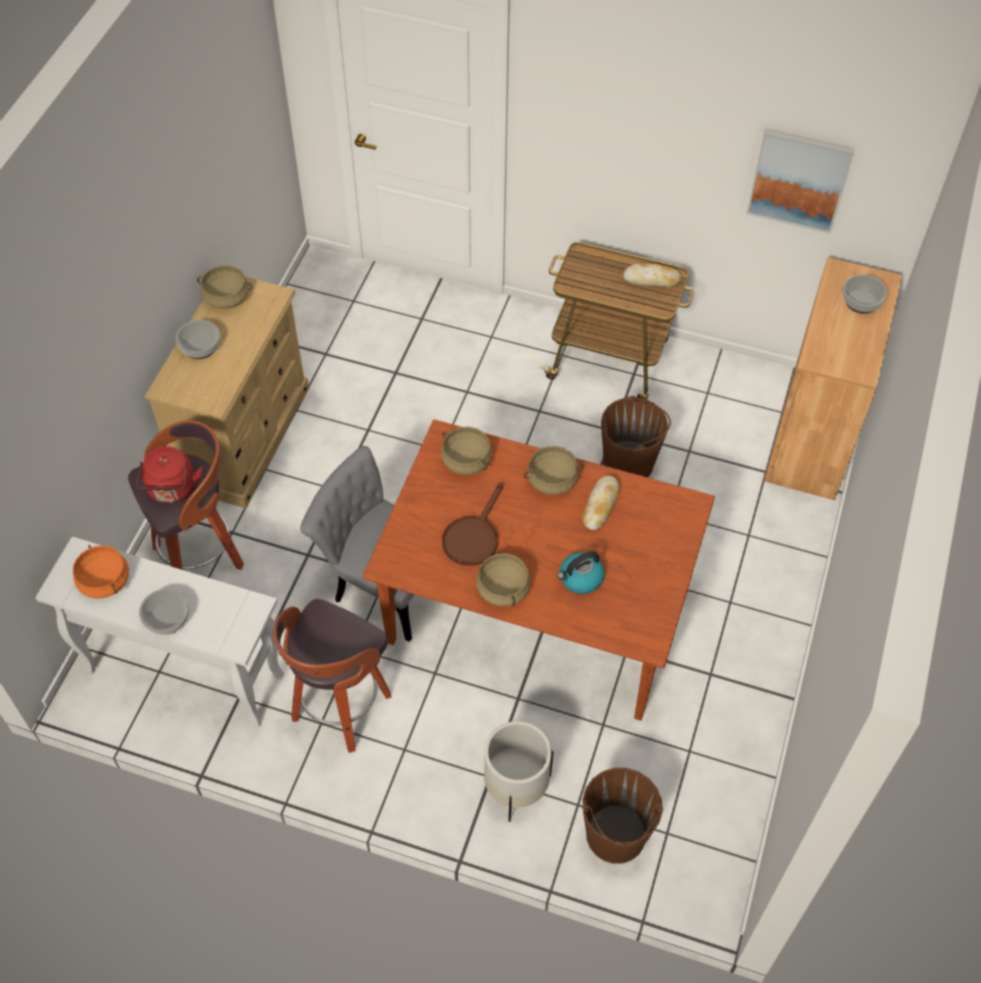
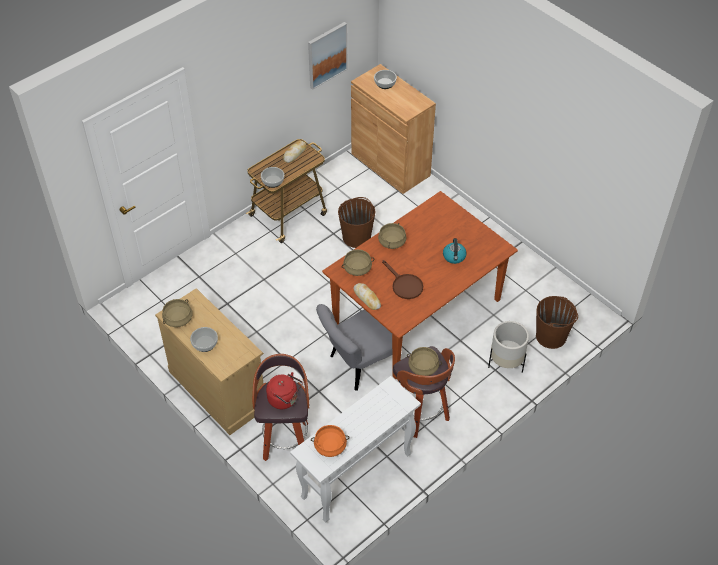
camera: 60 degrees left, 5 degrees down
bowl [139,588,189,635] -> bowl moved to [261,167,284,188]
beige cooking pot [476,550,531,606] -> beige cooking pot moved to [407,347,442,376]
bread [583,475,620,530] -> bread moved to [354,283,381,310]

